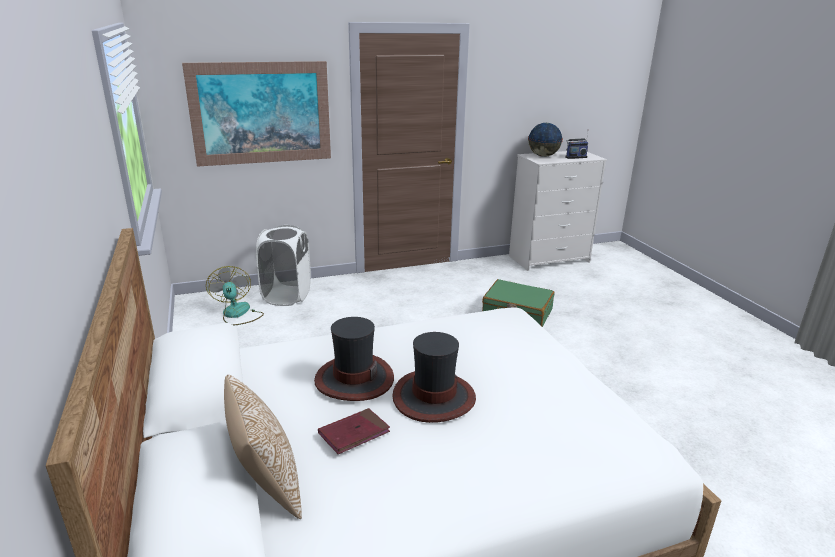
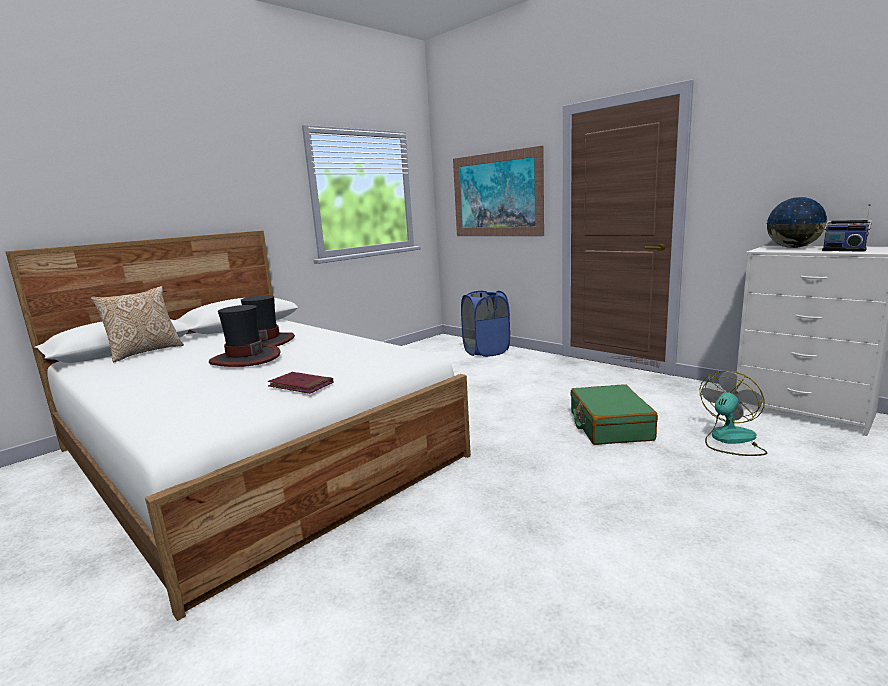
camera: 65 degrees right, 10 degrees down
fan [206,266,264,325] -> fan moved to [700,371,767,456]
white laundry basket [256,225,311,306] -> blue laundry basket [461,290,510,357]
red book [318,408,390,454] -> red book moved to [268,372,333,394]

